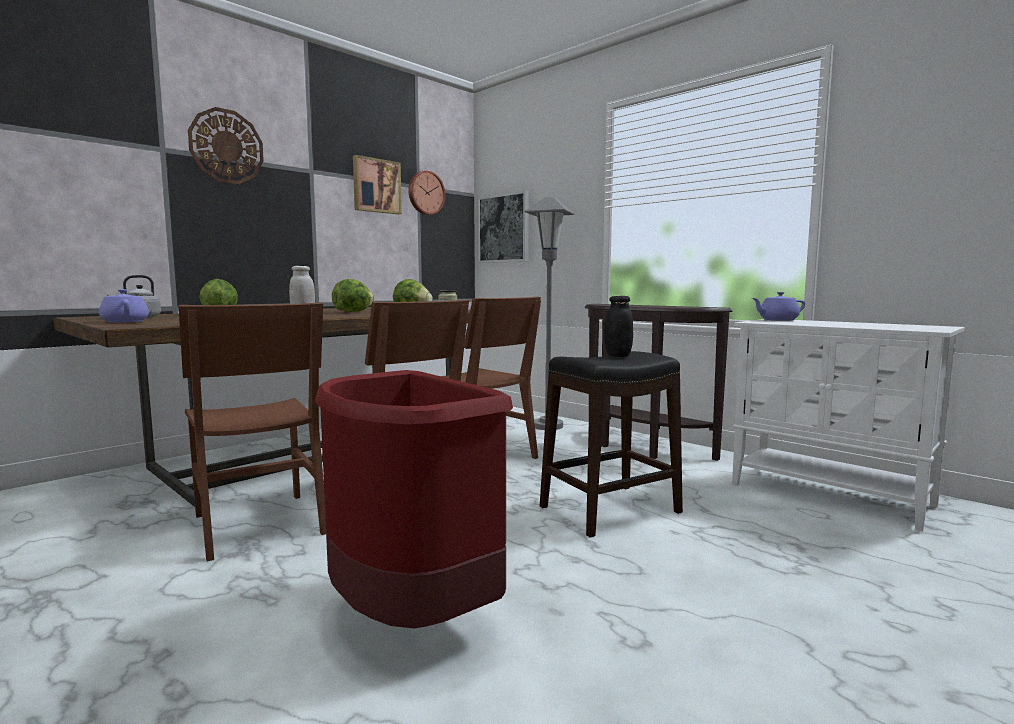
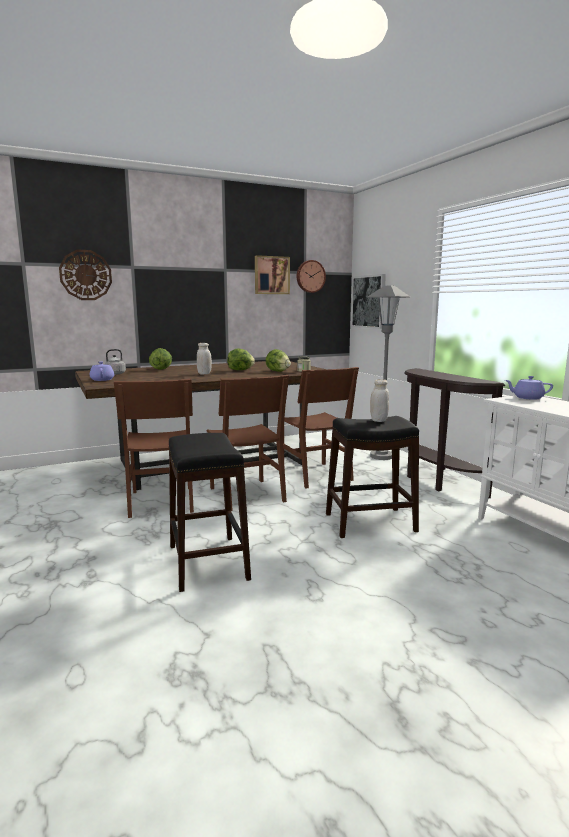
camera: 20 degrees right, 5 degrees up
wall clock [188,107,264,184] -> wall clock moved to [59,249,112,300]
red trash can [314,370,513,628] -> black stool [169,433,251,592]
black jar [604,296,633,357] -> white jar [370,379,389,422]

